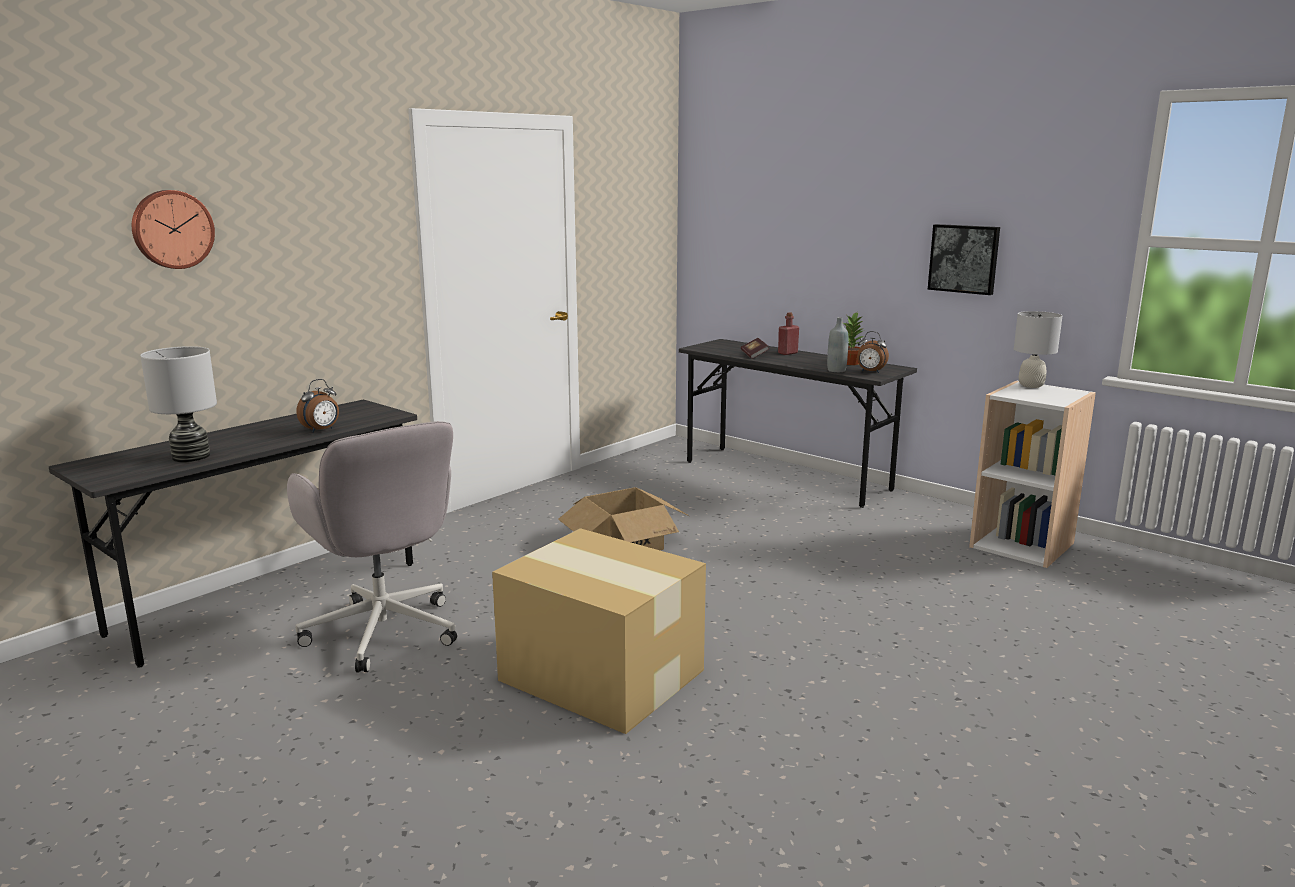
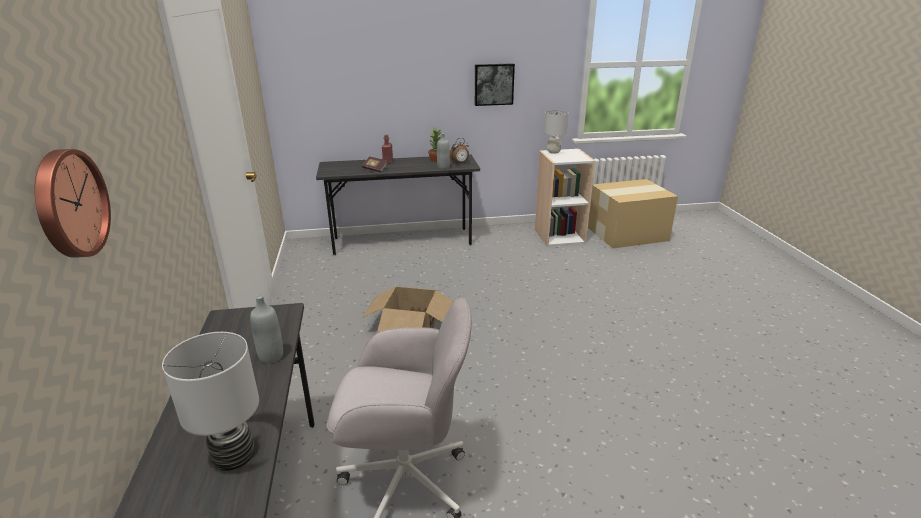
camera: 50 degrees left, 10 degrees up
alarm clock [296,379,339,433] -> grey bottle [250,295,283,363]
cardboard box [492,528,706,734] -> cardboard box moved to [588,179,678,248]

